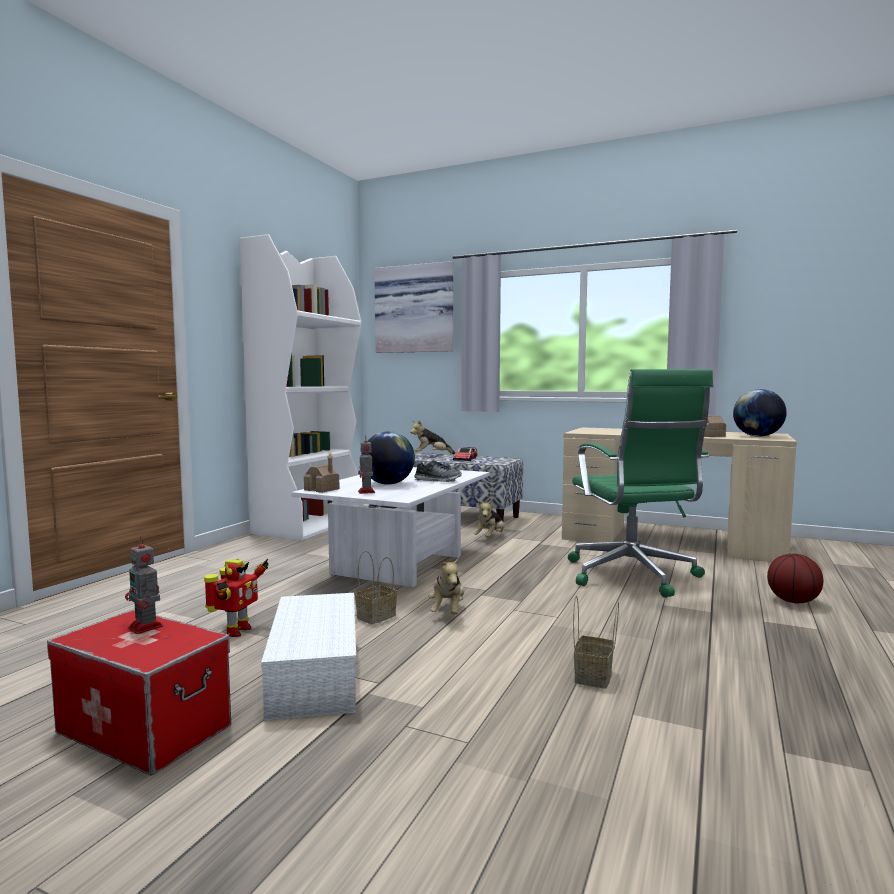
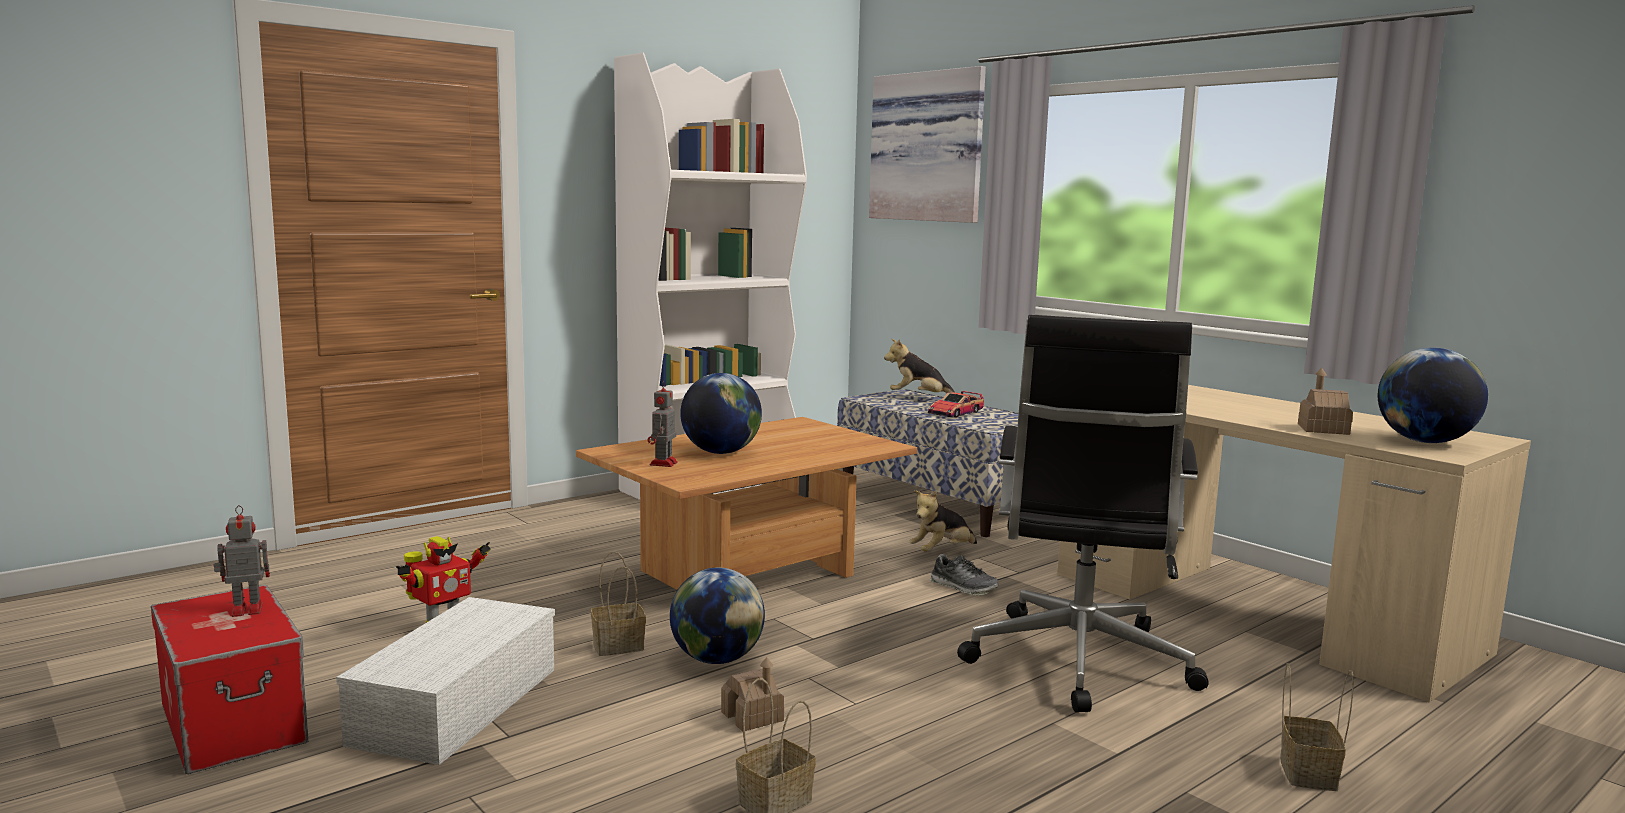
camera: 25 degrees right, 5 degrees up
toy robot [125,536,163,634] -> toy robot turned 90 degrees clockwise [213,505,270,617]
white coffee table [292,467,489,587] -> brown coffee table [576,417,917,590]
toy house [304,454,340,493] -> toy house moved to [721,657,784,732]
shoe [414,460,462,482] -> shoe moved to [930,554,999,595]
plush toy [429,557,464,614] -> globe [670,567,765,664]
green office chair [568,369,713,598] -> black office chair [957,315,1209,712]
basketball [767,554,823,603] -> basket [1280,663,1354,791]

